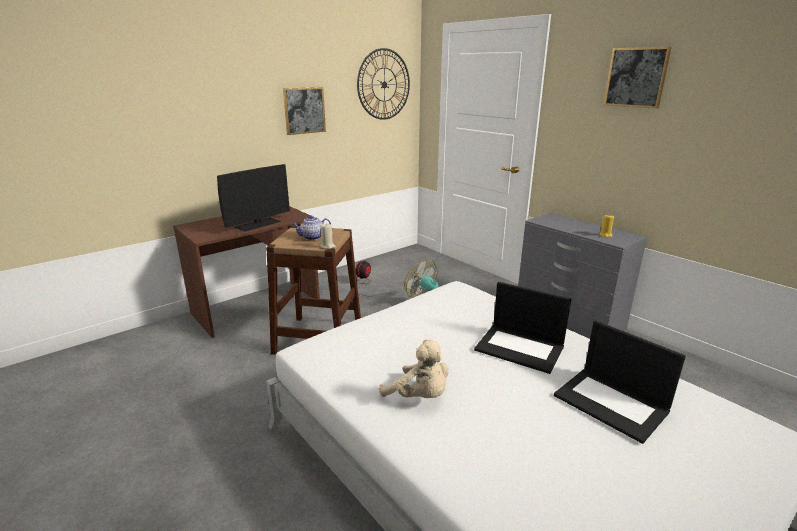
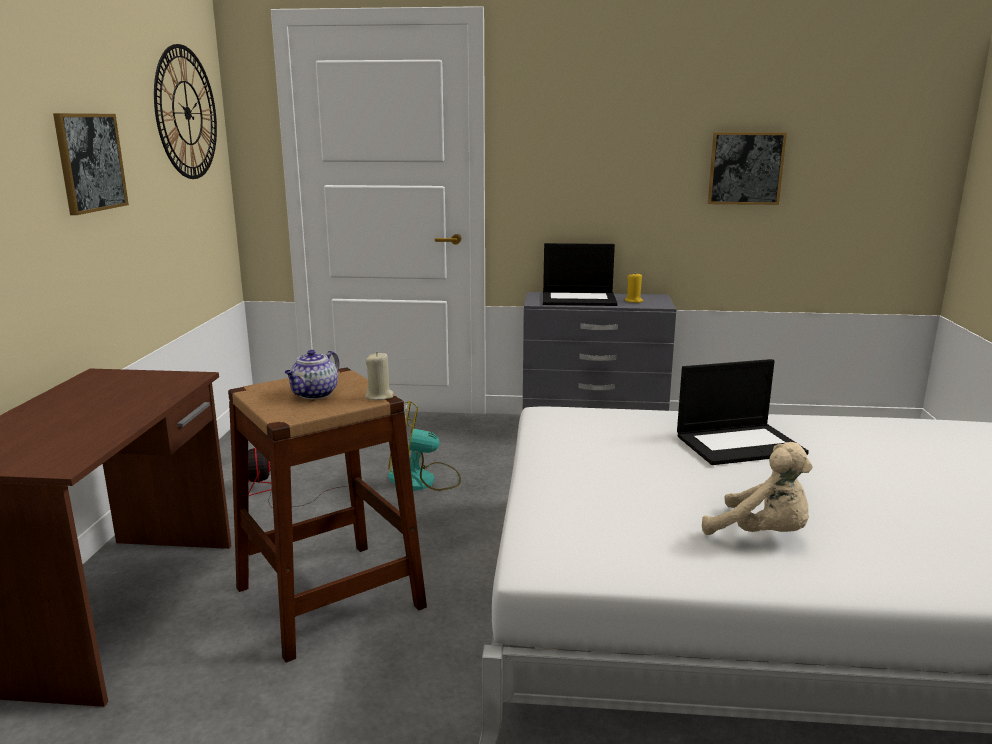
camera: 45 degrees left, 5 degrees down
monitor [217,164,290,231] -> none
beige plush toy [379,339,448,398] -> beige plush toy turned 45 degrees clockwise [702,442,813,535]
laptop [554,320,686,444] -> laptop moved to [543,243,617,306]
picture [604,47,671,108] -> picture moved to [708,132,787,205]

